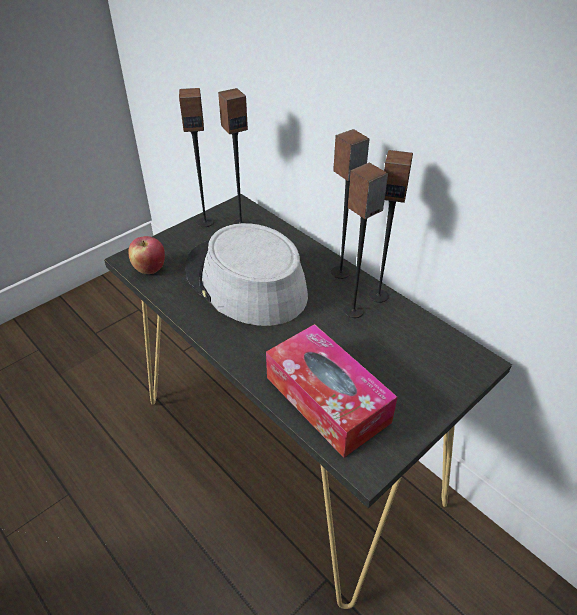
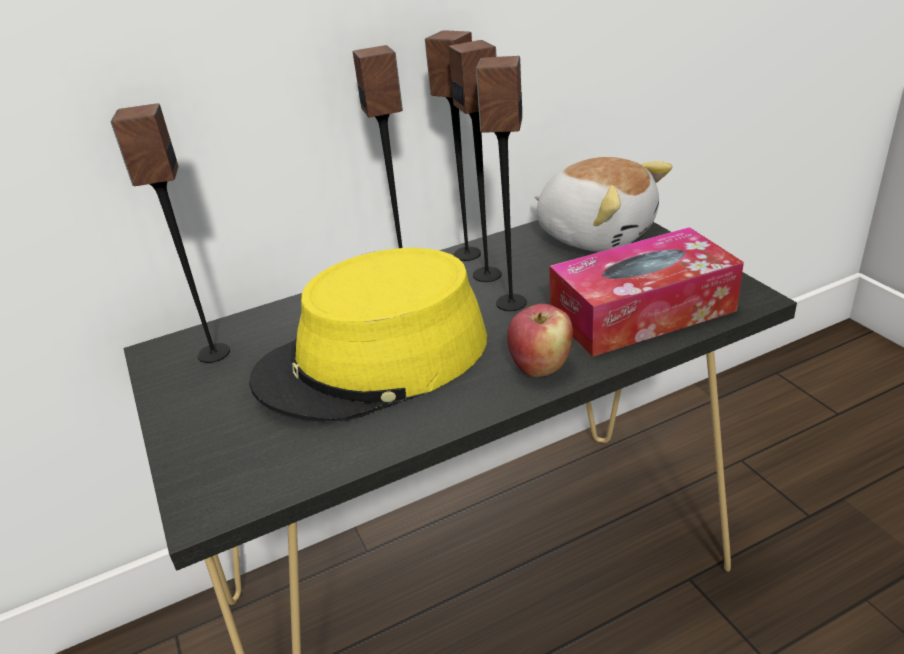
camera: 70 degrees left, 10 degrees down
apple [128,236,165,274] -> apple moved to [507,304,573,377]
speaker [179,88,214,227] -> speaker moved to [476,56,527,311]
grey hat [185,223,308,326] -> yellow hat [249,248,487,422]
none -> plush toy [535,157,673,252]

